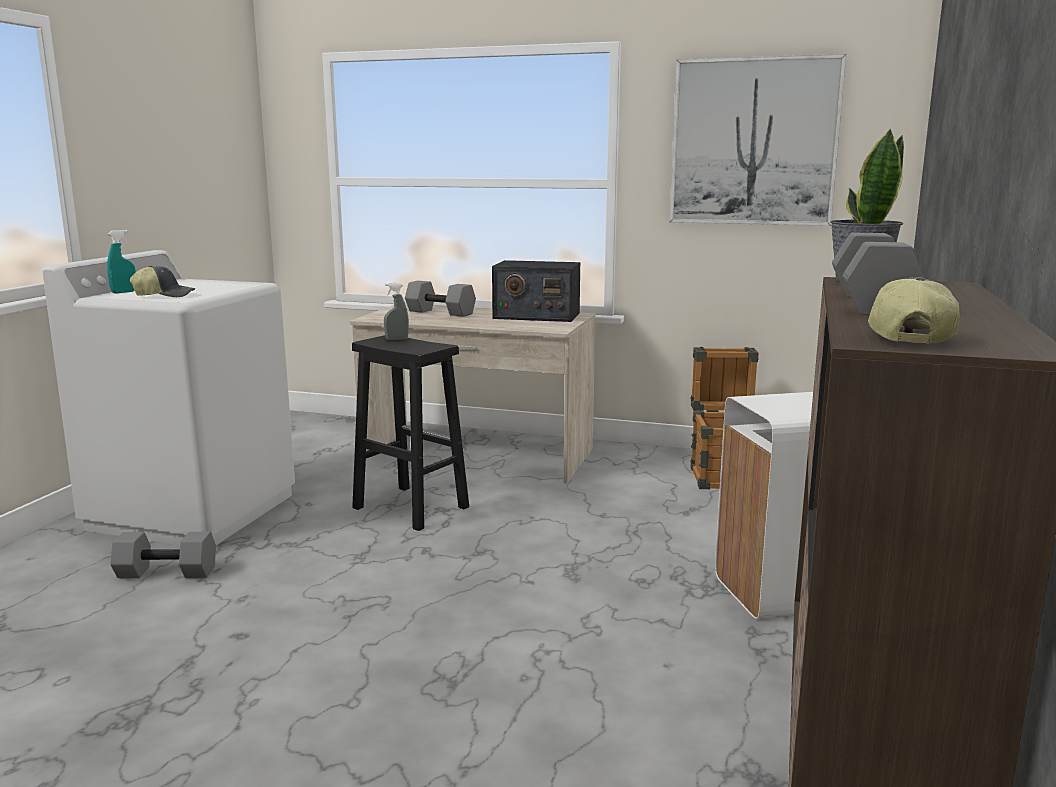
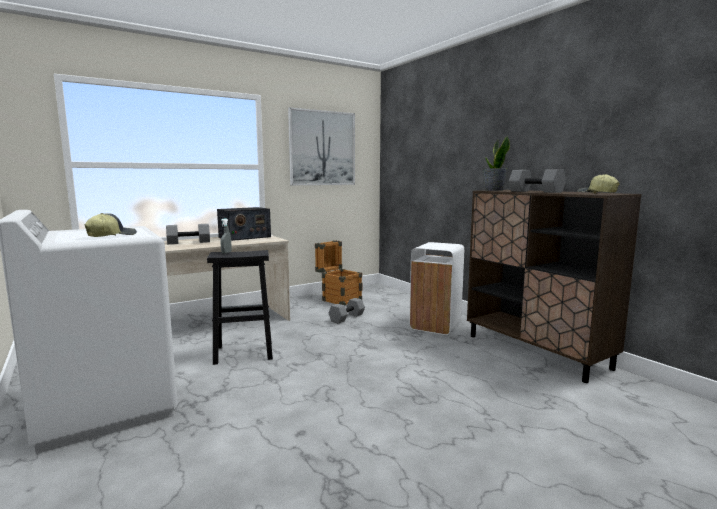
camera: 50 degrees left, 5 degrees down
turquoise spray bottle [107,230,136,294] -> none
grey dumbbell [110,532,216,578] -> grey dumbbell moved to [328,298,365,324]

